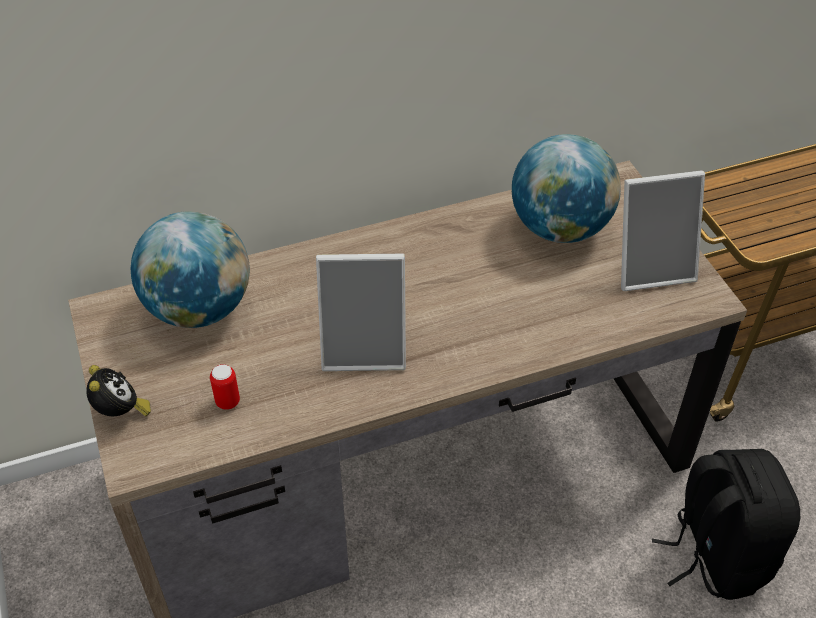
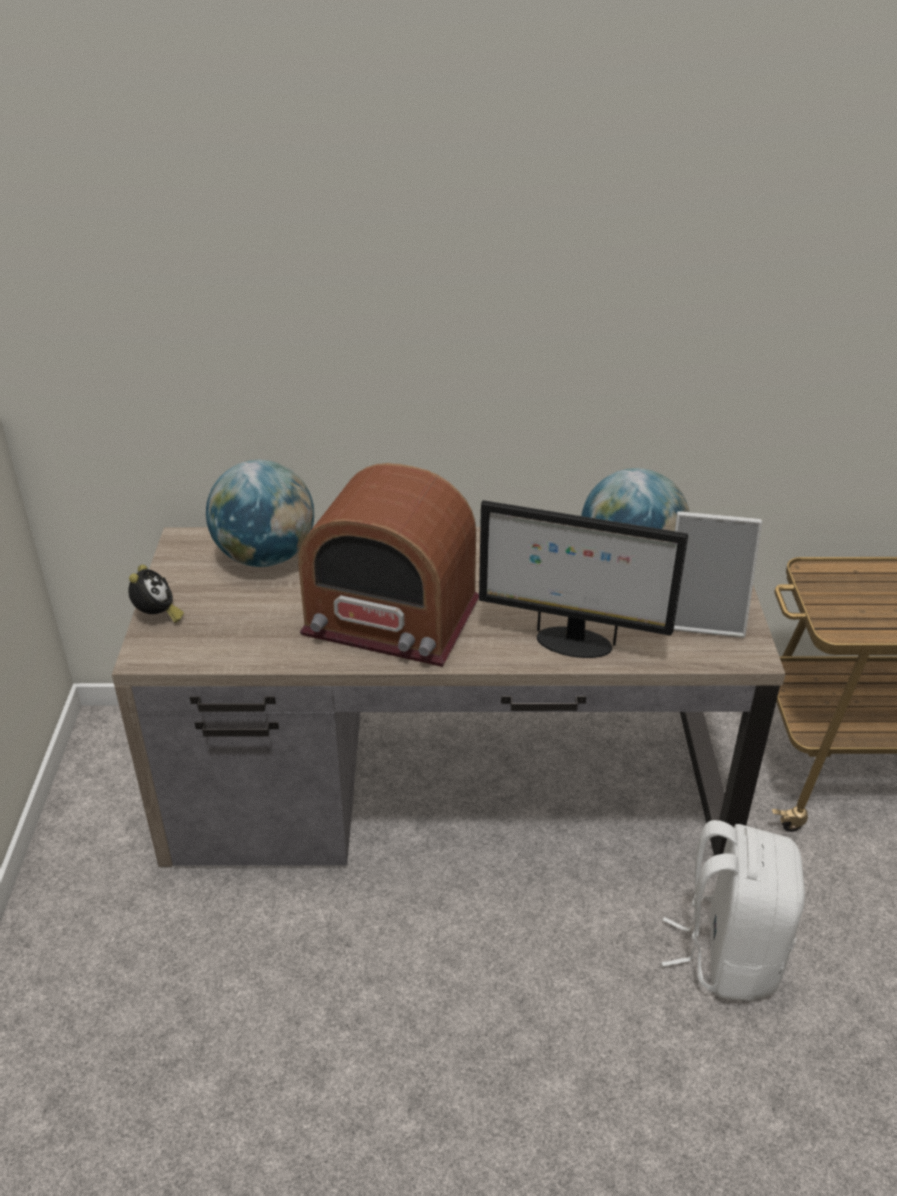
camera: 20 degrees right, 10 degrees down
can [210,364,240,410] -> none
picture frame [316,254,406,371] -> radio [298,463,479,667]
black backpack [652,449,800,600] -> white backpack [662,820,805,1001]
none -> monitor [479,500,688,658]

